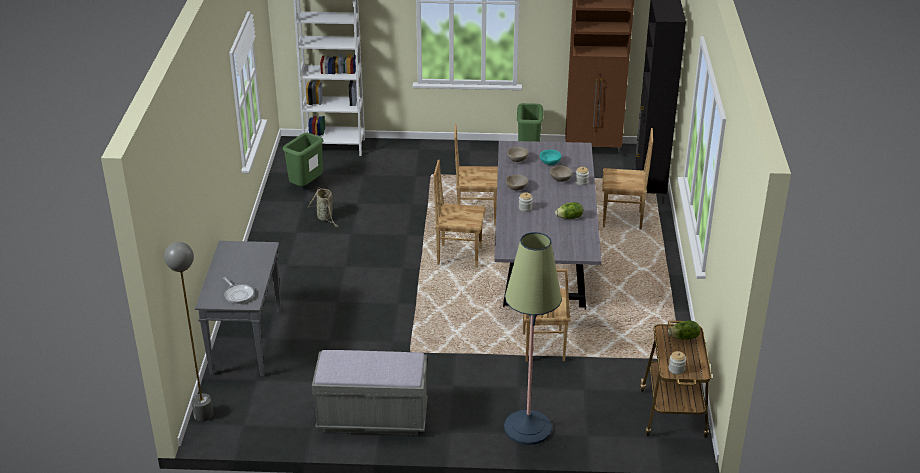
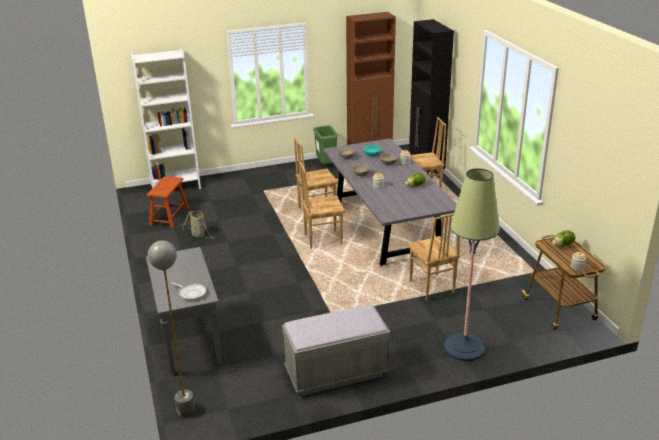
camera: 20 degrees left, 5 degrees down
green trash can [283,133,324,186] -> brown stool [147,176,189,228]

